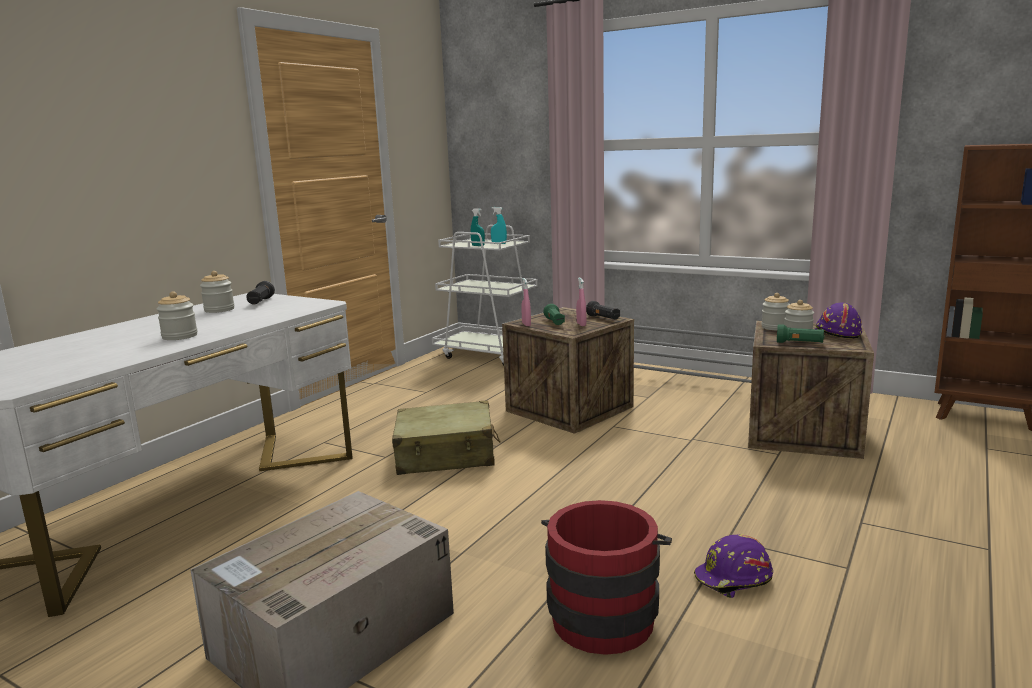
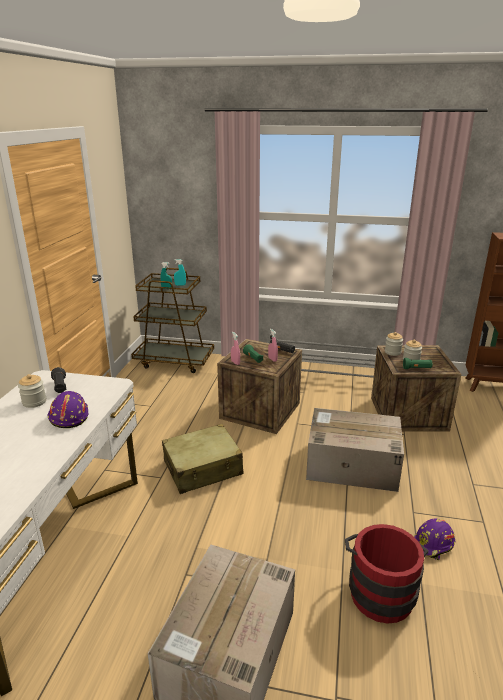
camera: 20 degrees left, 10 degrees up
jar [157,291,198,340] -> none
white cart [432,225,538,366] -> brown cart [131,268,214,373]
purple hard hat [814,302,862,338] -> purple hard hat moved to [48,391,88,428]
none -> cardboard box [306,408,404,492]

